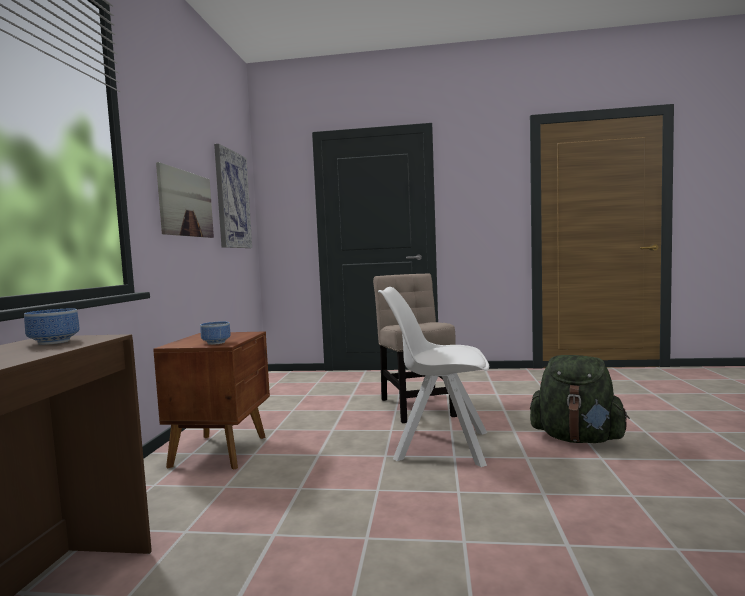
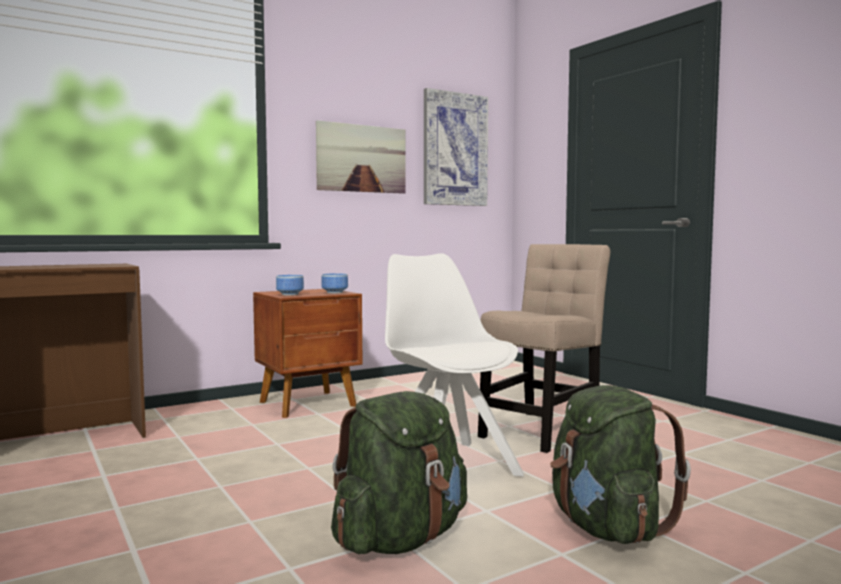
camera: 50 degrees right, 0 degrees up
bowl [24,308,80,345] -> bowl moved to [321,274,348,293]
none -> green backpack [331,391,467,554]

